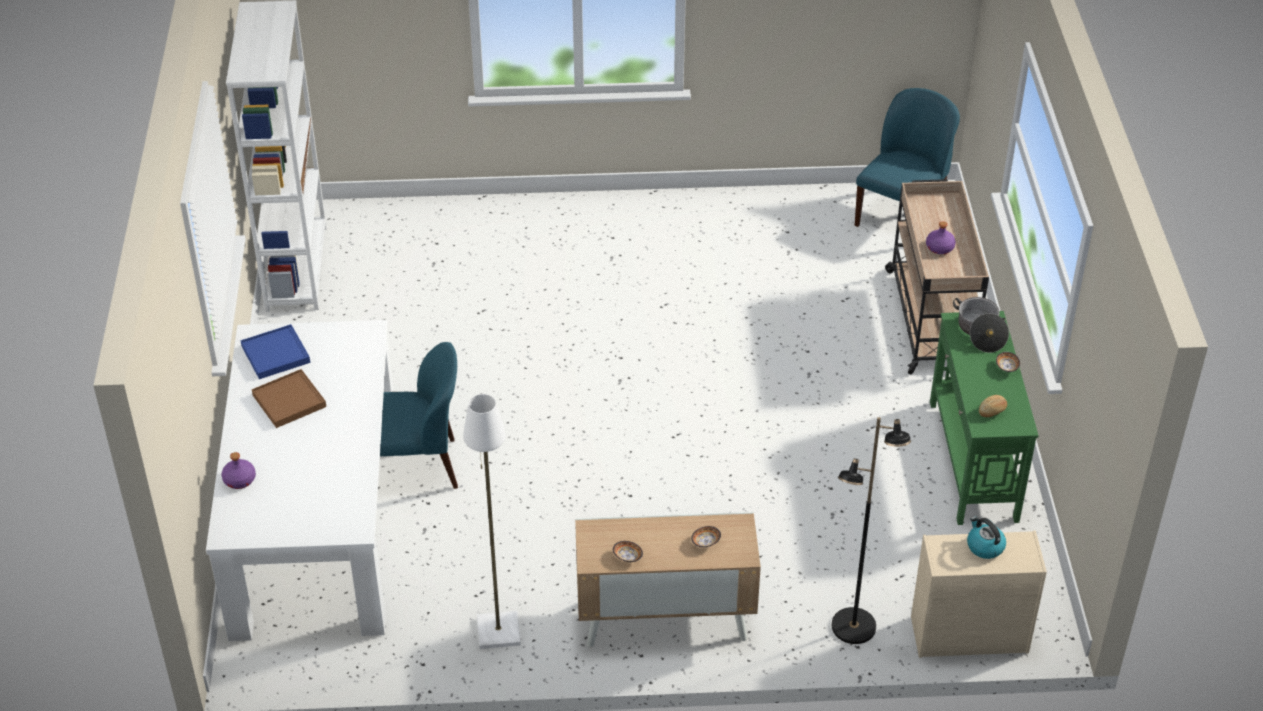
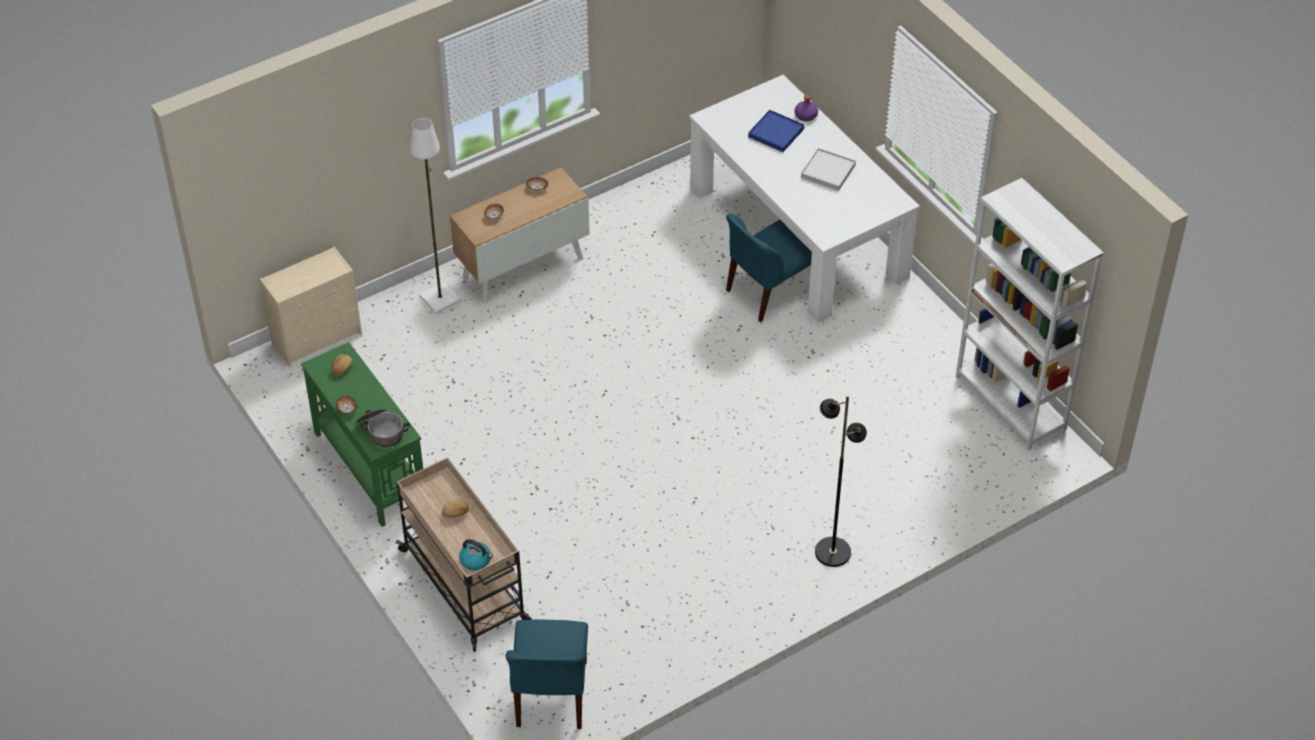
camera: 150 degrees right, 5 degrees up
blue tray [241,324,310,379] -> blue tray moved to [748,110,804,152]
brown tray [252,369,326,428] -> white tray [801,148,856,191]
white floor lamp [463,394,521,649] -> white floor lamp moved to [410,118,461,314]
black floor lamp [832,417,911,644] -> black floor lamp moved to [815,395,867,567]
purple bottle [926,221,956,254] -> bread [442,500,469,517]
kettle [967,516,1006,559] -> kettle moved to [459,539,493,570]

